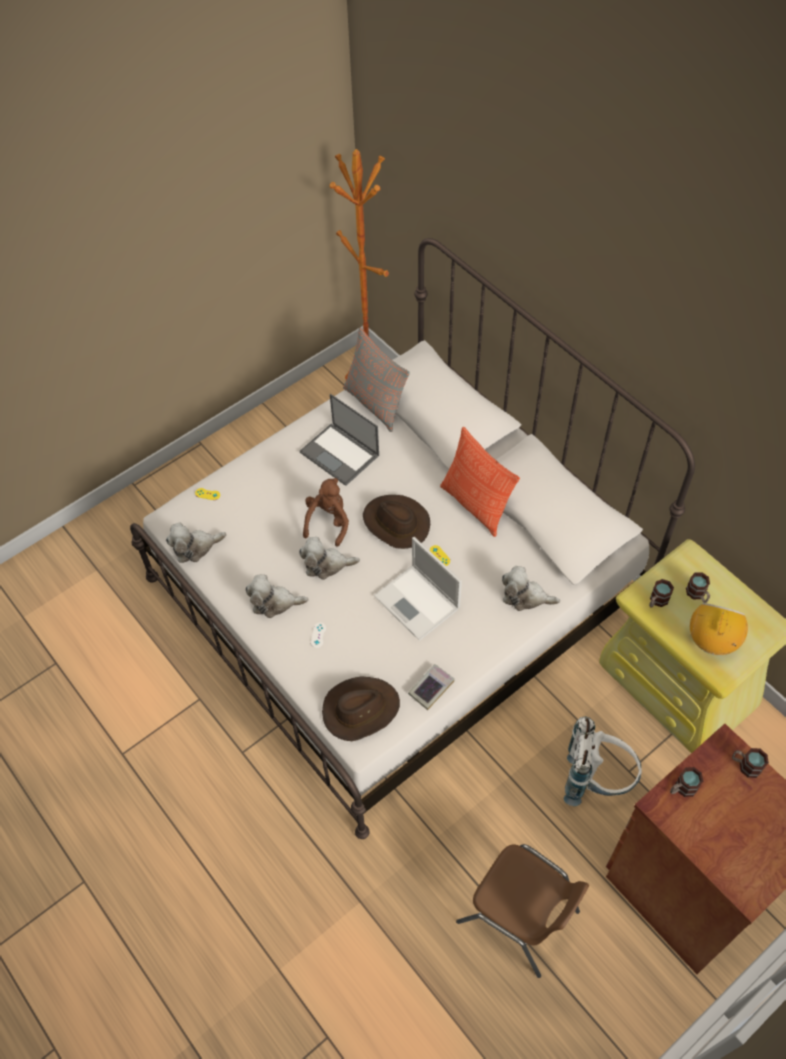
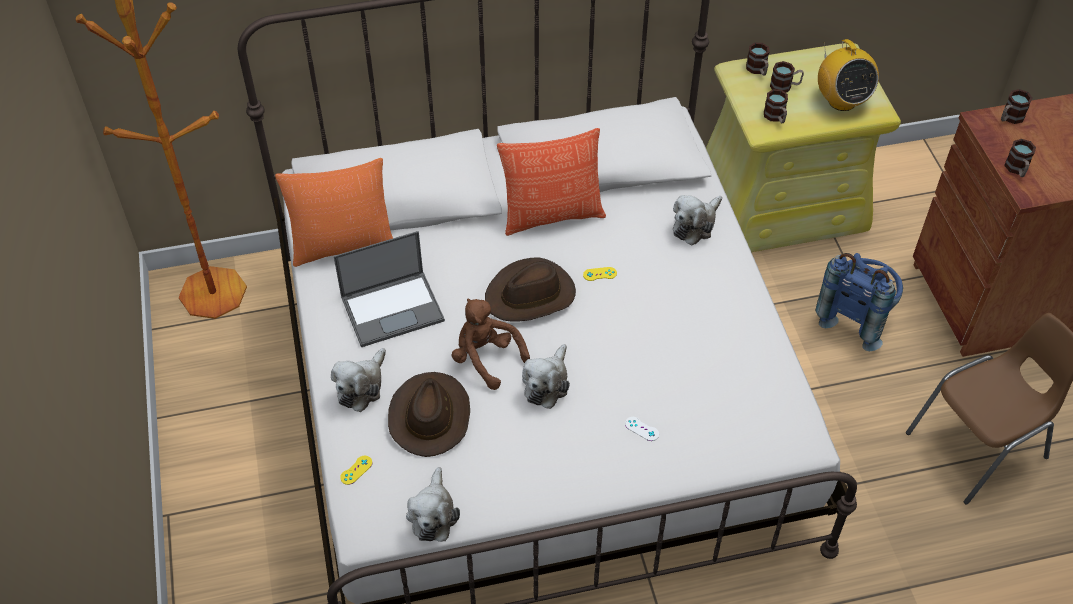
camera: 65 degrees left, 5 degrees down
plush toy [246,575,308,618] -> plush toy moved to [331,348,386,412]
brown hat [322,676,400,741] -> brown hat moved to [388,372,470,457]
grey pillow [343,328,410,432] -> orange pillow [275,158,393,267]
laptop [374,537,462,641] -> none
book [408,664,455,710] -> none
white backpack [564,716,642,806] -> blue backpack [816,253,903,351]
radio [690,603,748,655] -> radio turned 150 degrees counterclockwise [818,39,879,111]
none -> mug [746,43,769,76]

